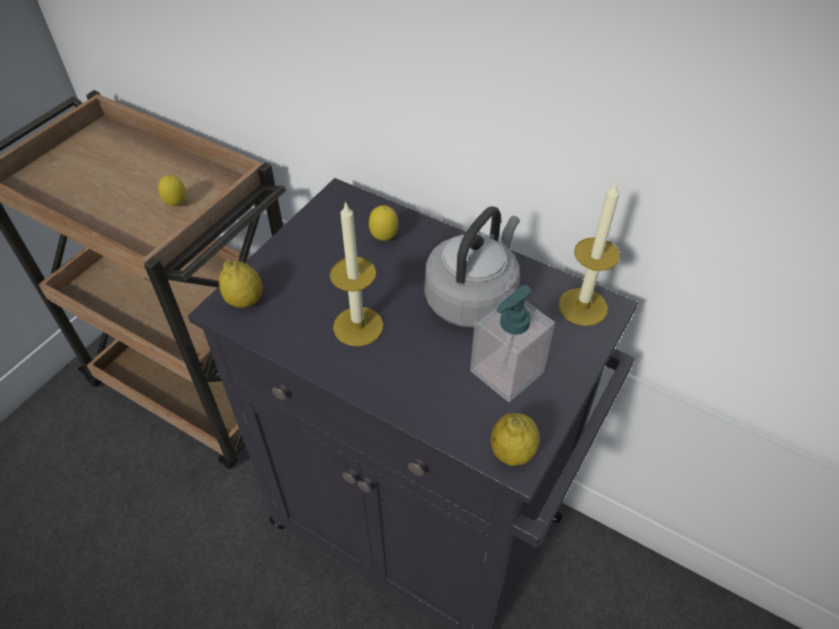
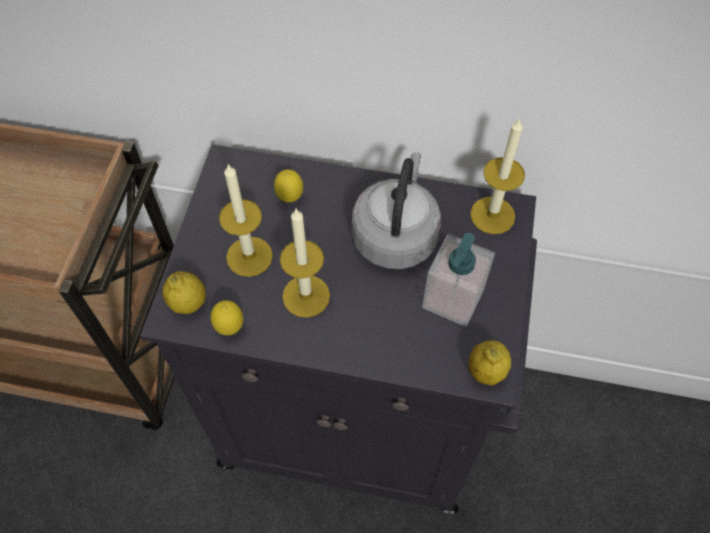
camera: 20 degrees left, 10 degrees up
lemon [158,175,186,206] -> lemon moved to [211,300,243,335]
none -> candle [219,164,273,277]

